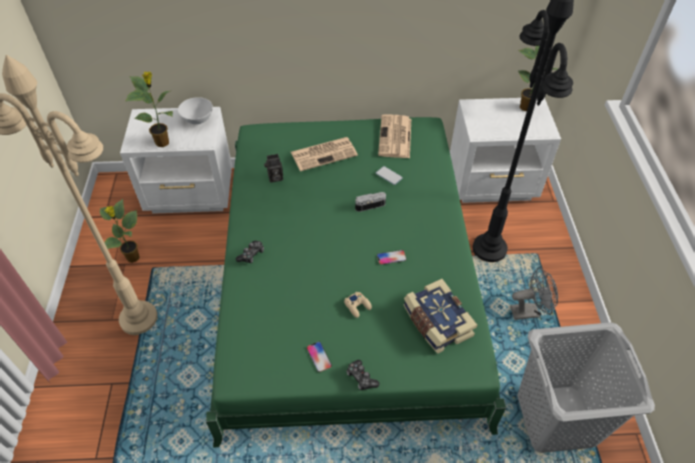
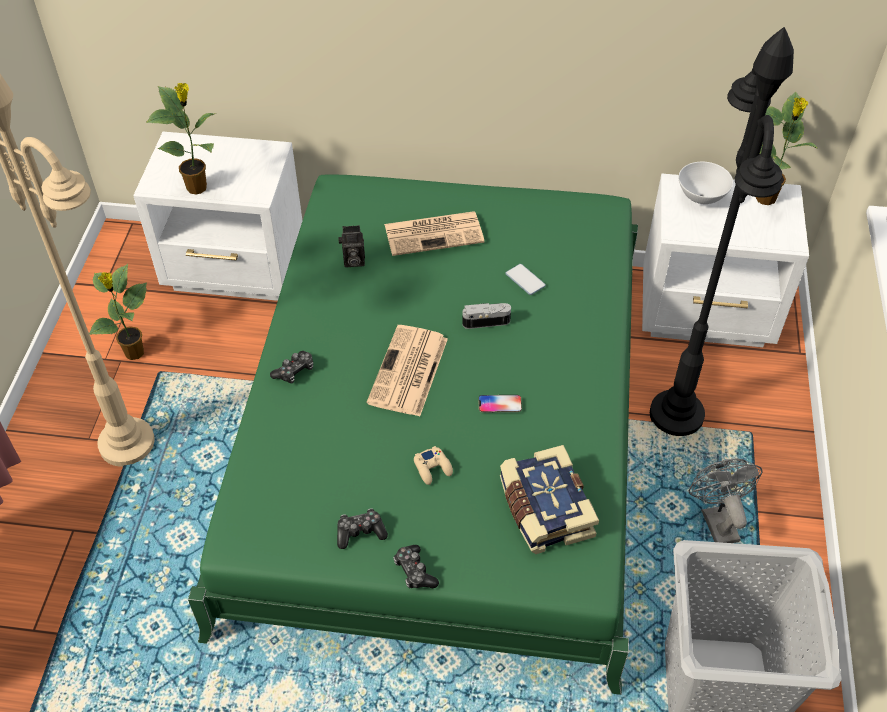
camera: 10 degrees right, 0 degrees up
white bowl [178,97,213,124] -> white bowl moved to [679,162,733,204]
phone [307,342,332,372] -> game controller [337,509,388,549]
newspaper [378,114,411,158] -> newspaper moved to [367,325,448,417]
grey fan [510,267,558,320] -> grey fan turned 105 degrees counterclockwise [689,459,763,543]

